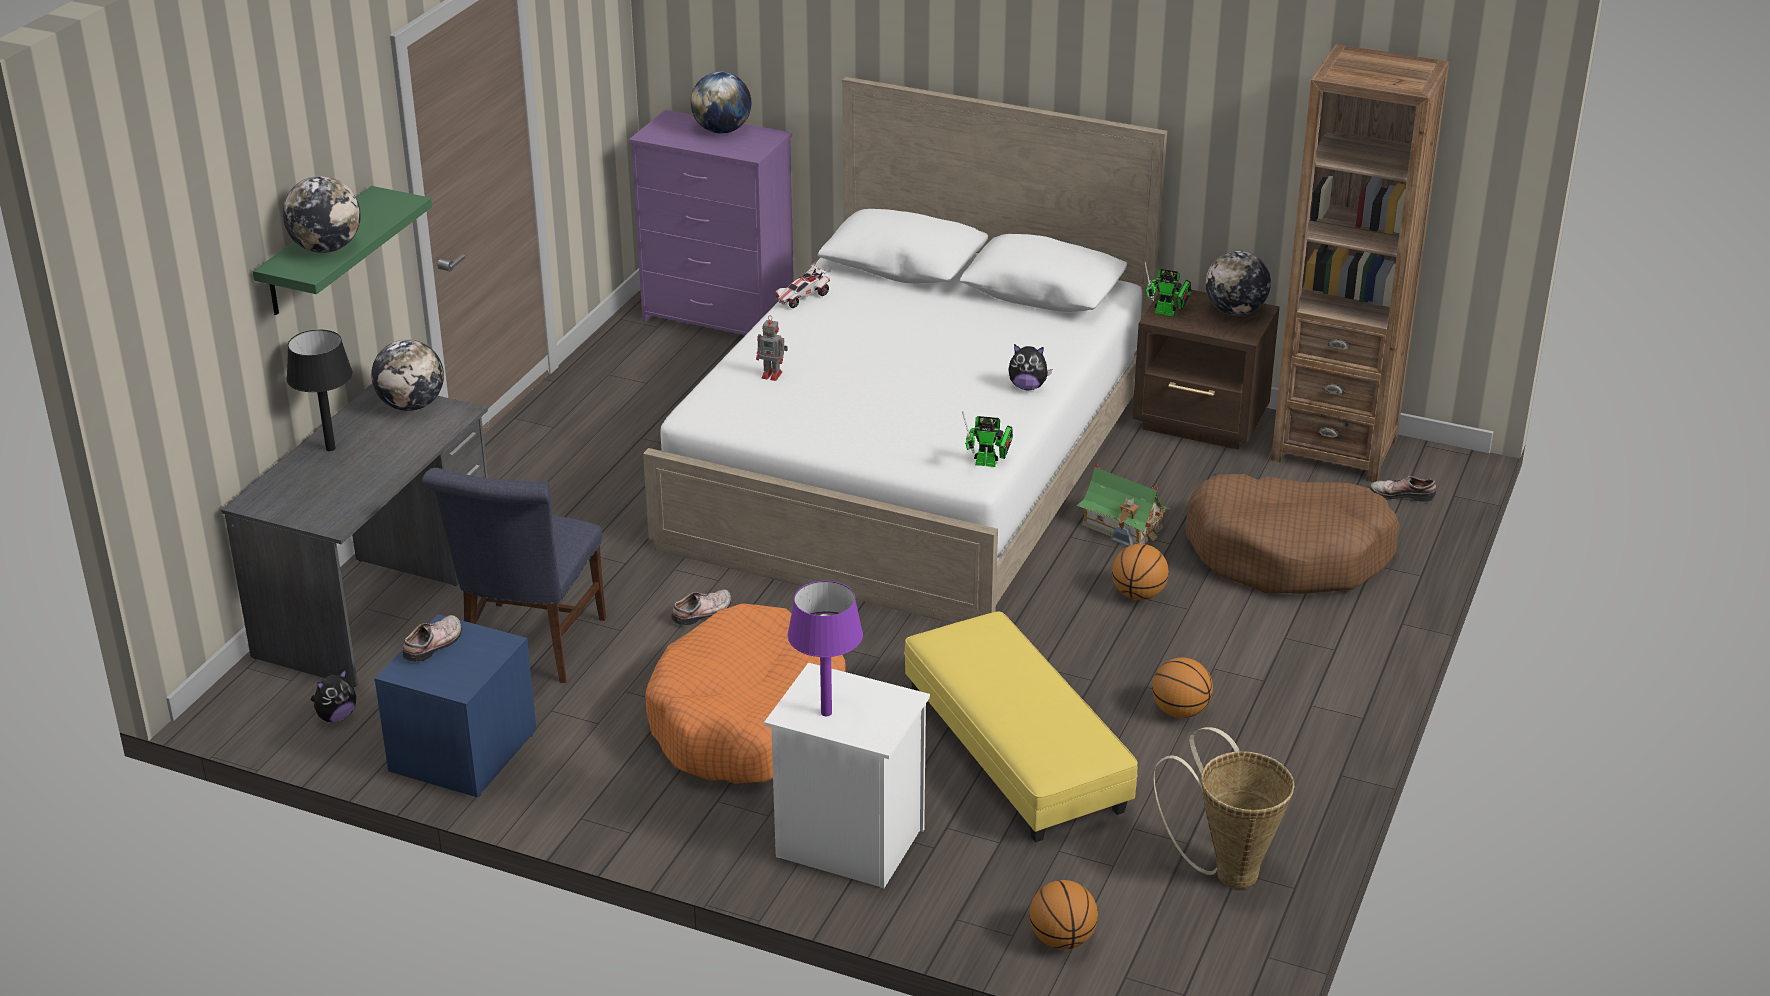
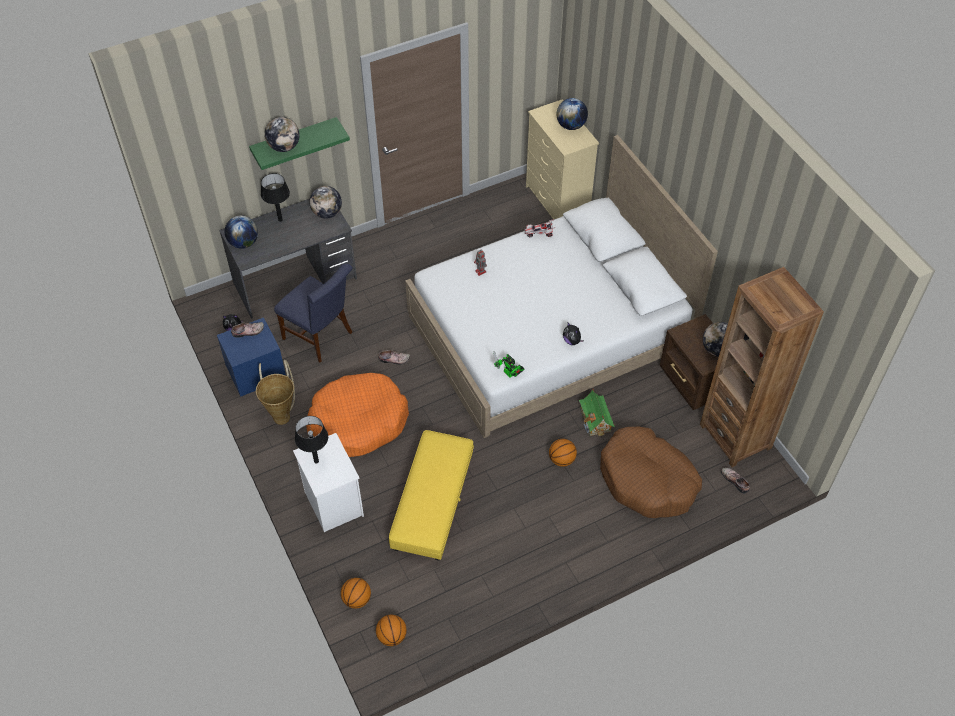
camera: 40 degrees right, 20 degrees up
blue chair [422,468,606,683] -> blue chair turned 105 degrees counterclockwise [274,264,353,363]
purple dresser [629,110,794,335] -> beige dresser [526,99,599,219]
purple table lamp [787,581,863,716] -> black table lamp [295,416,328,464]
toy robot [1144,261,1191,316] -> none
basketball [1152,657,1213,718] -> basketball moved to [376,615,407,646]
basket [1153,727,1294,889] -> basket moved to [256,360,295,425]
none -> globe [225,215,258,249]

